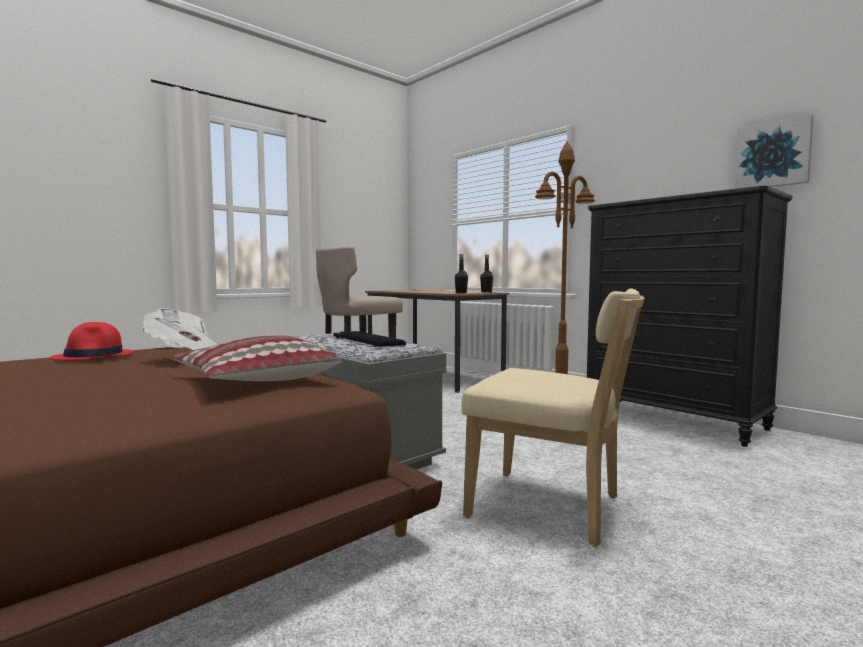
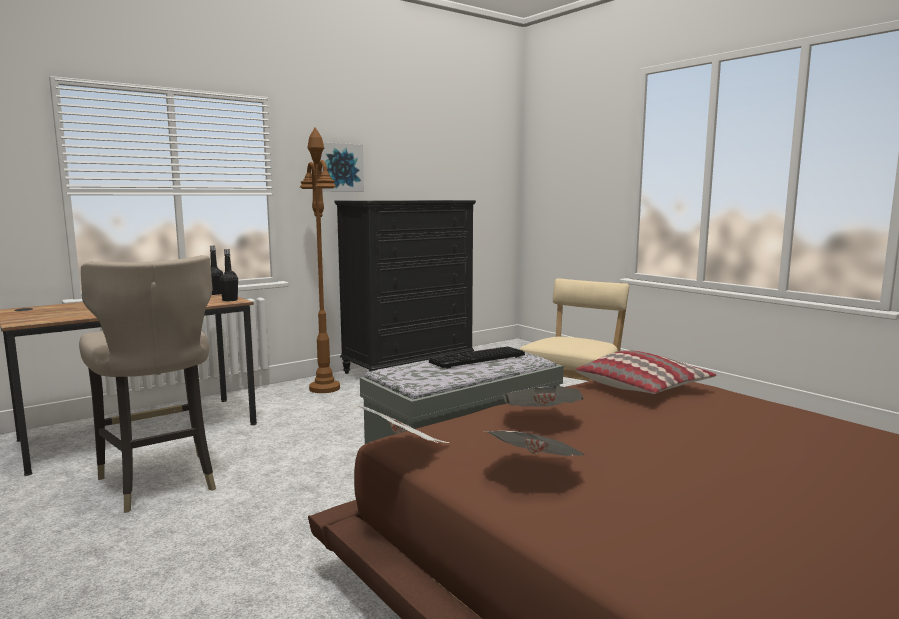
camera: 85 degrees left, 5 degrees up
red hat [50,322,134,360] -> newspaper [484,431,585,457]
picture [735,115,814,189] -> picture moved to [320,142,364,192]

